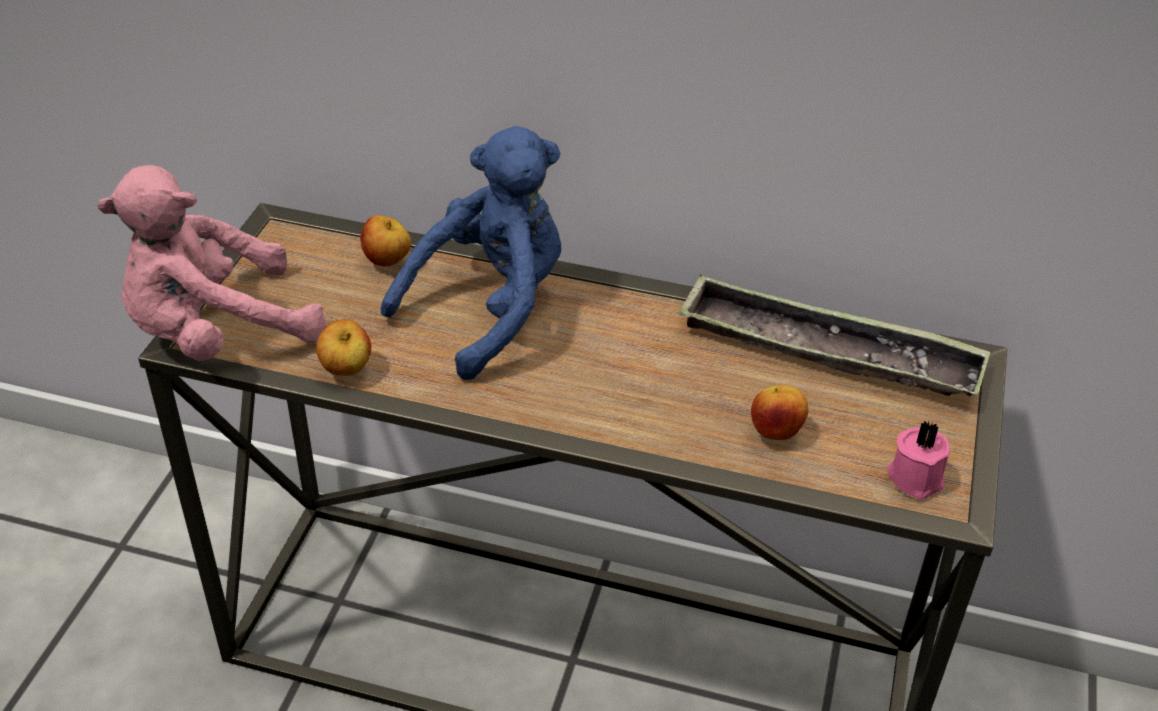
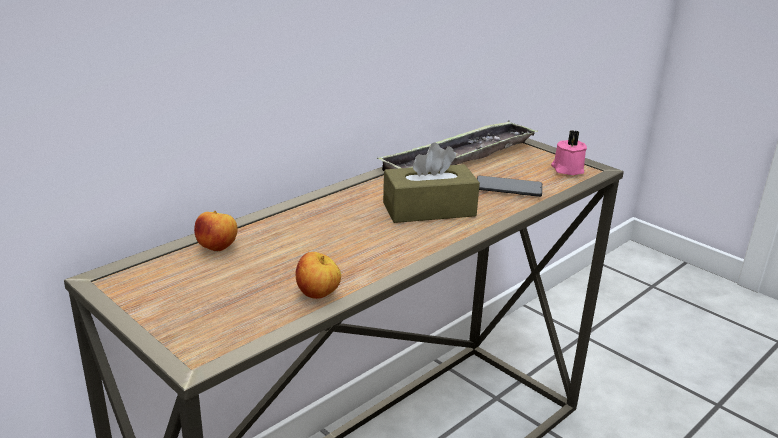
camera: 60 degrees left, 15 degrees down
pink plush toy [97,165,326,361] -> none
blue plush toy [381,126,561,380] -> none
apple [751,385,809,440] -> phone [477,176,542,197]
none -> brown tissue box [383,142,480,223]

